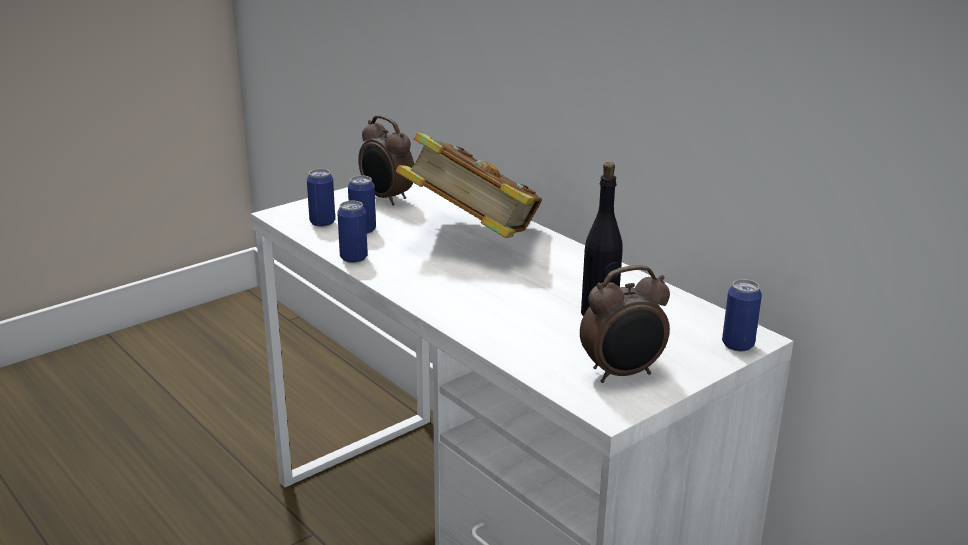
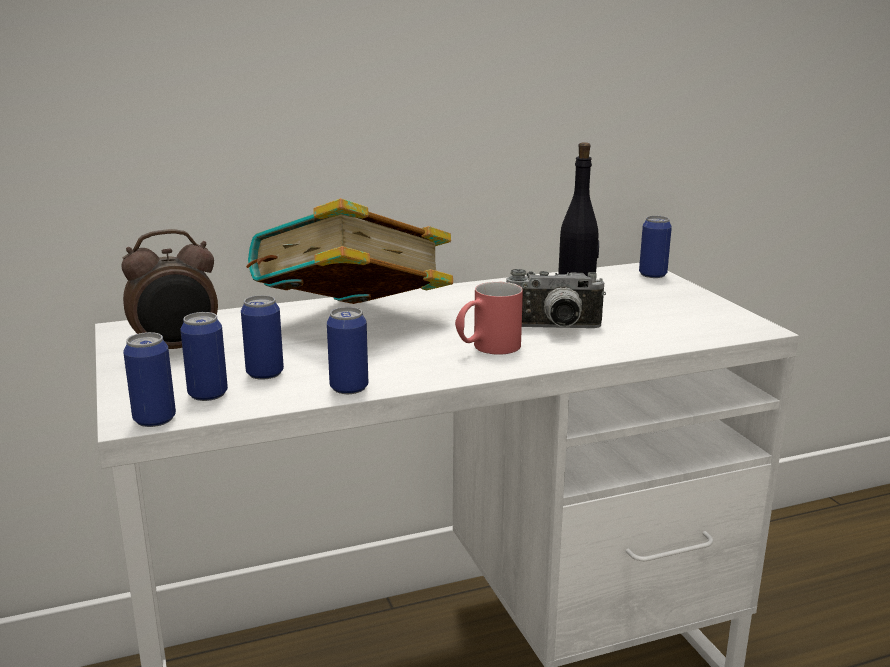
camera: 70 degrees left, 5 degrees down
alarm clock [580,265,670,383] -> none
none -> can [123,332,176,427]
none -> red mug [455,282,523,355]
none -> camera [506,269,606,328]

